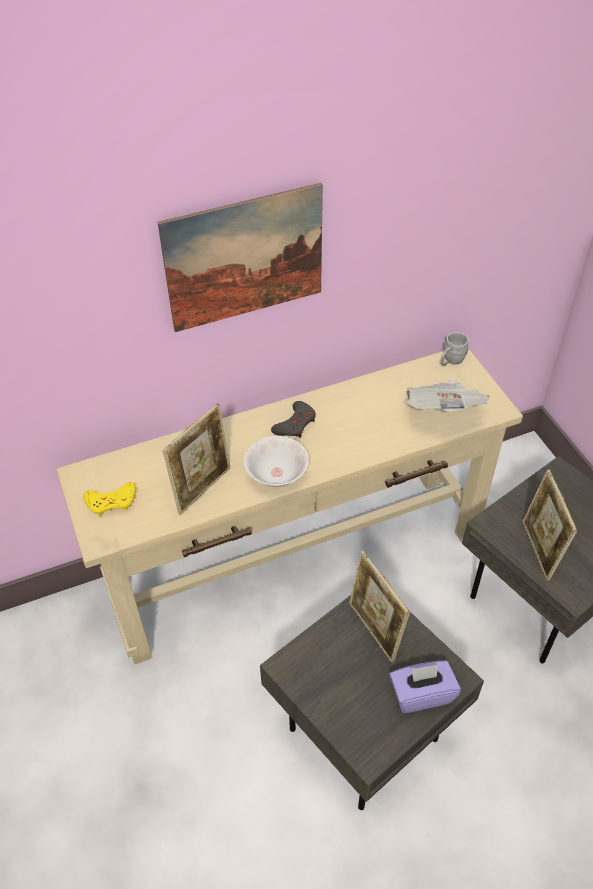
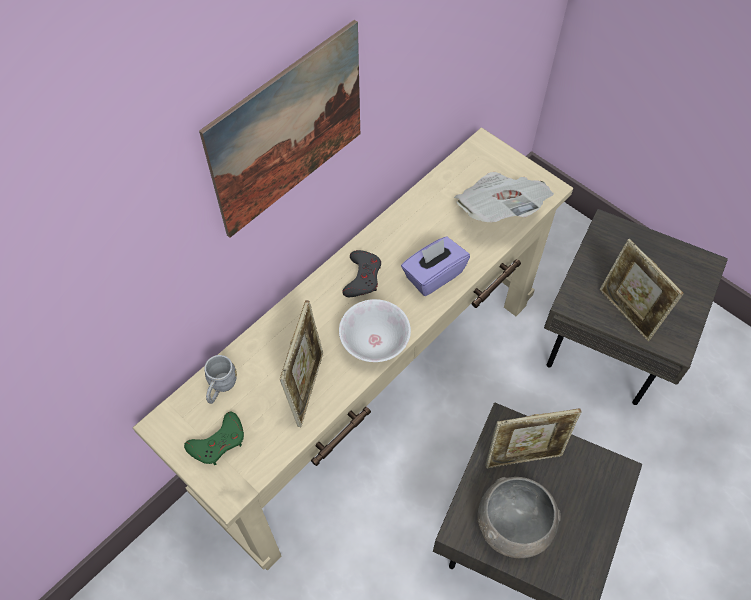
camera: 25 degrees left, 10 degrees up
yellow game controller [83,482,136,517] -> green game controller [184,412,244,465]
picture frame [349,551,410,662] -> picture frame turned 45 degrees counterclockwise [485,408,581,468]
purple tissue box [389,661,461,713] -> purple tissue box moved to [401,237,470,296]
grey mug [440,332,469,366] -> grey mug moved to [204,355,237,404]
none -> grey bowl [478,477,561,558]

